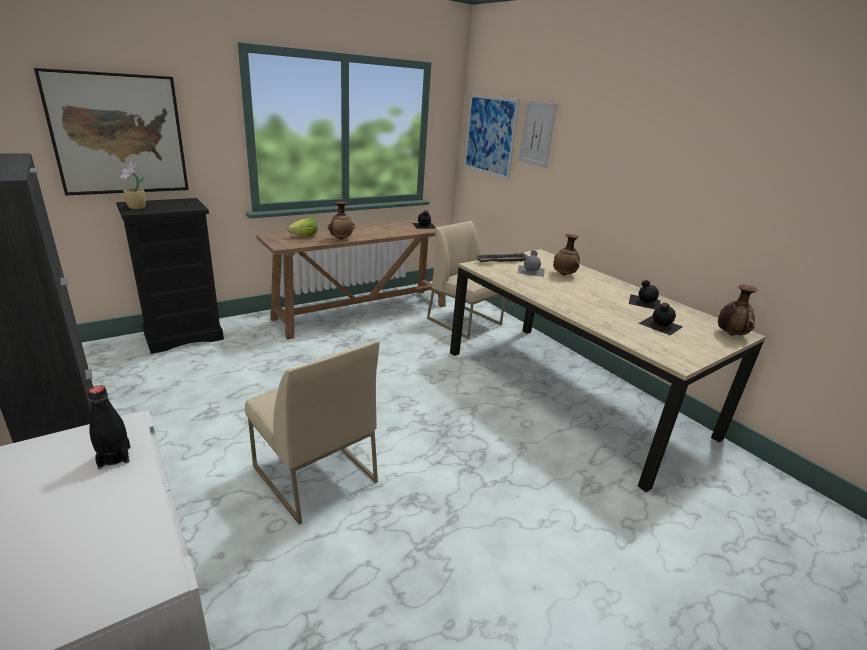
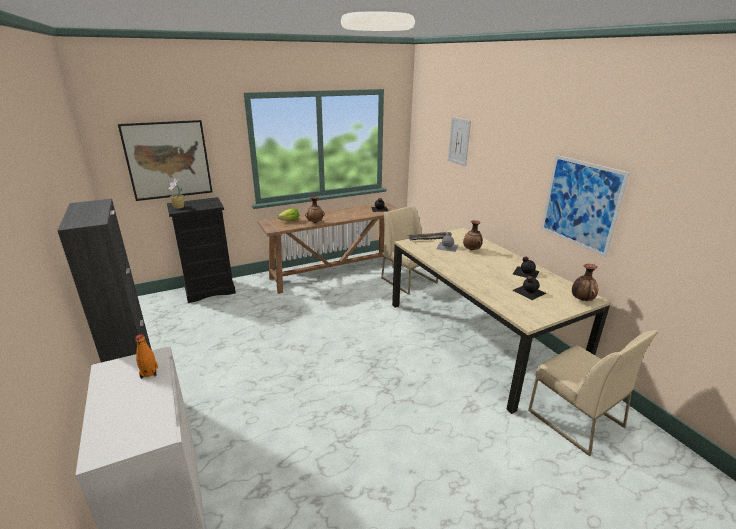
camera: 10 degrees right, 0 degrees up
black bottle [88,385,130,469] -> orange bottle [135,334,158,379]
beige chair [245,341,380,525] -> beige chair moved to [528,330,658,456]
picture [464,94,520,180] -> picture moved to [541,155,630,257]

